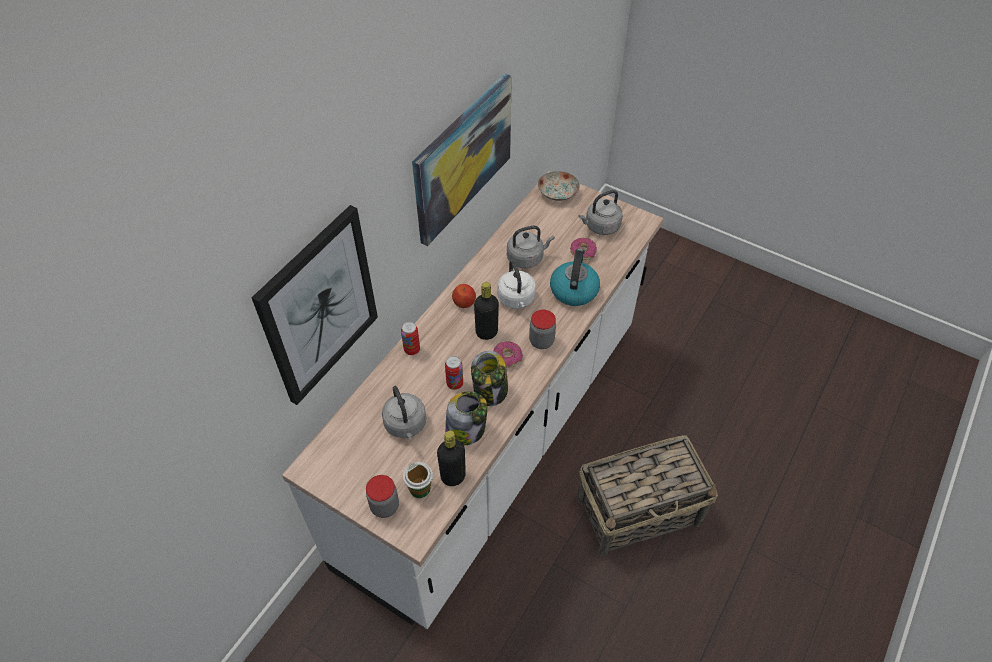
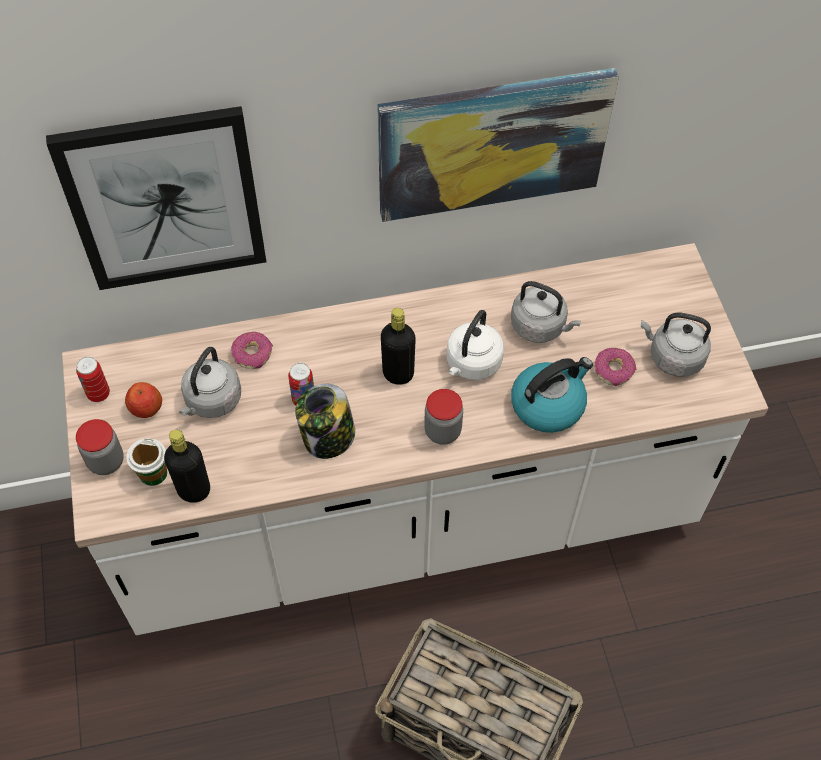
camera: 45 degrees right, 5 degrees up
can [401,322,420,355] -> can moved to [76,356,110,402]
jar [445,391,488,445] -> none
apple [452,284,476,308] -> apple moved to [125,382,162,418]
donut [494,341,523,368] -> donut moved to [231,332,273,369]
plate [538,171,580,201] -> none

